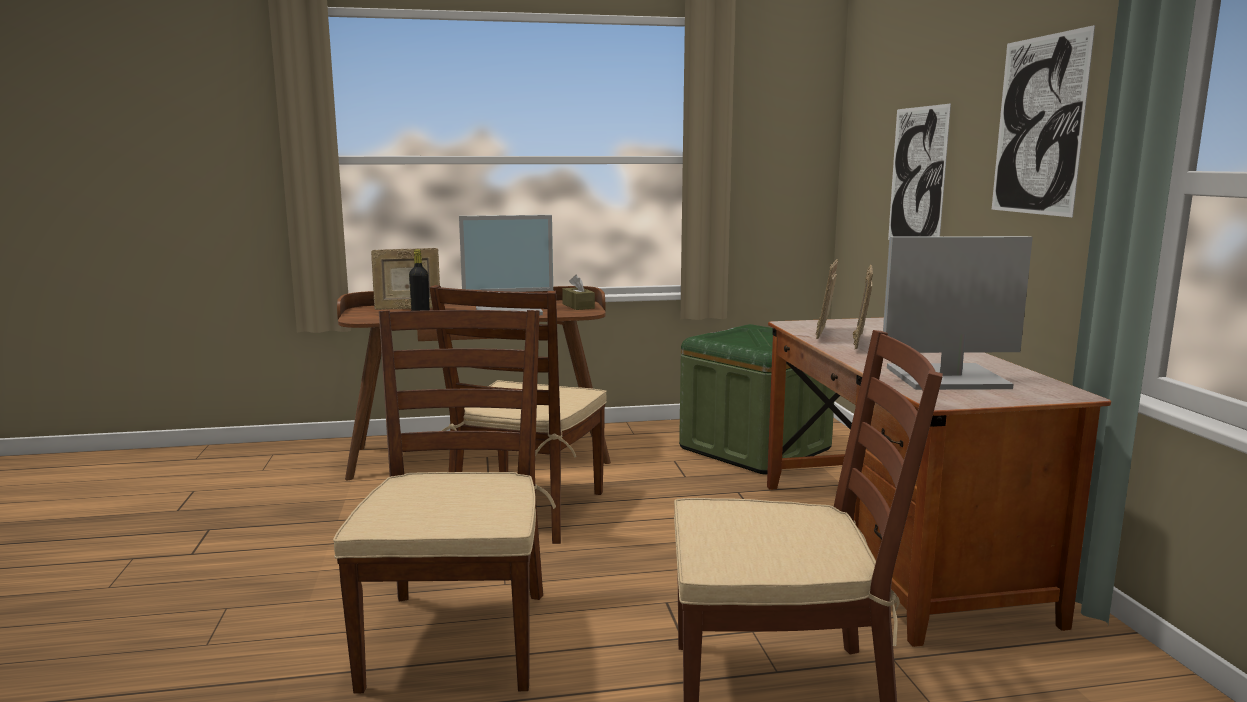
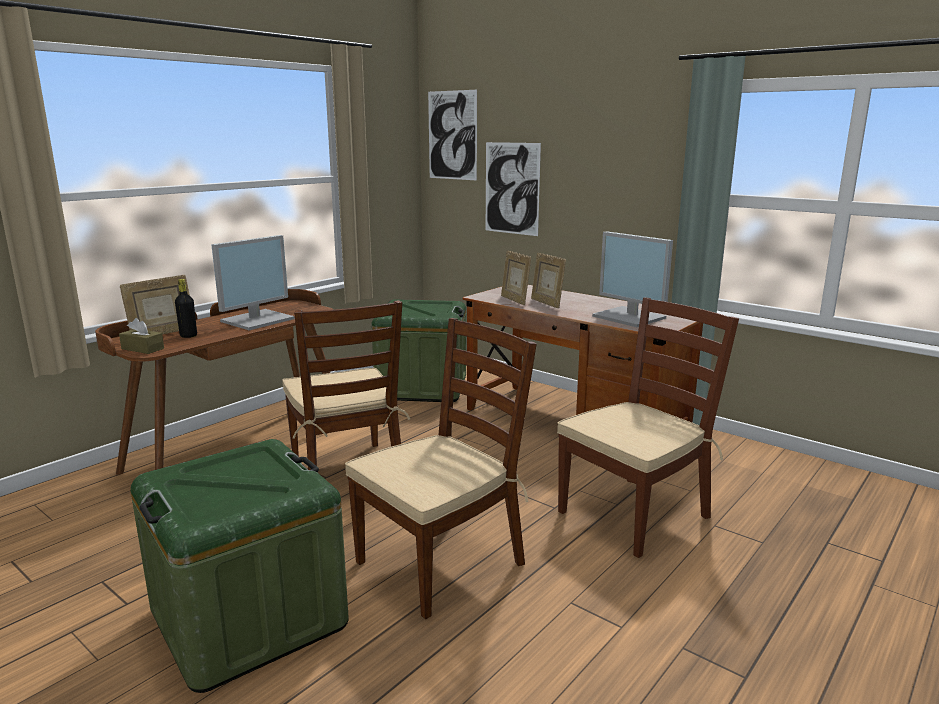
camera: 40 degrees left, 5 degrees up
brown chair [333,310,556,693] -> brown chair turned 90 degrees clockwise [345,318,537,619]
brown tissue box [562,275,595,310] -> brown tissue box moved to [119,318,164,354]
monitor [883,236,1033,390] -> monitor turned 90 degrees counterclockwise [592,231,673,327]
picture [992,25,1095,217] -> picture moved to [428,90,477,181]
none -> green storage box [131,439,349,693]

